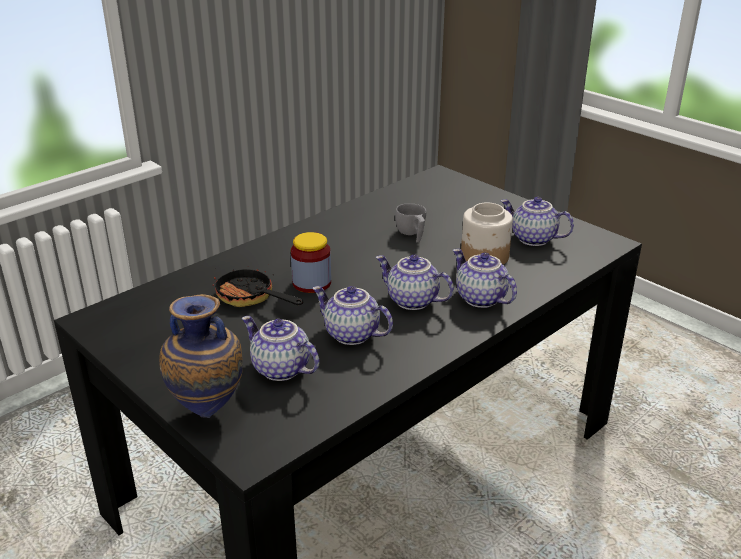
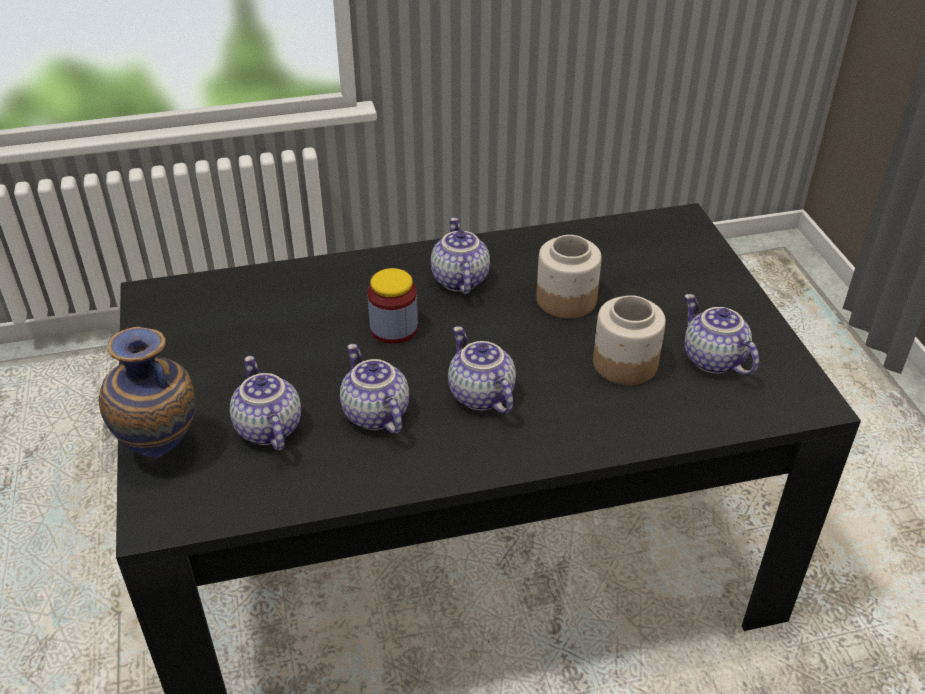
camera: 30 degrees right, 10 degrees up
frying pan [212,266,303,307] -> none
grey cup [395,203,426,243] -> jar [536,235,601,318]
teapot [453,249,517,308] -> teapot moved to [431,217,490,294]

